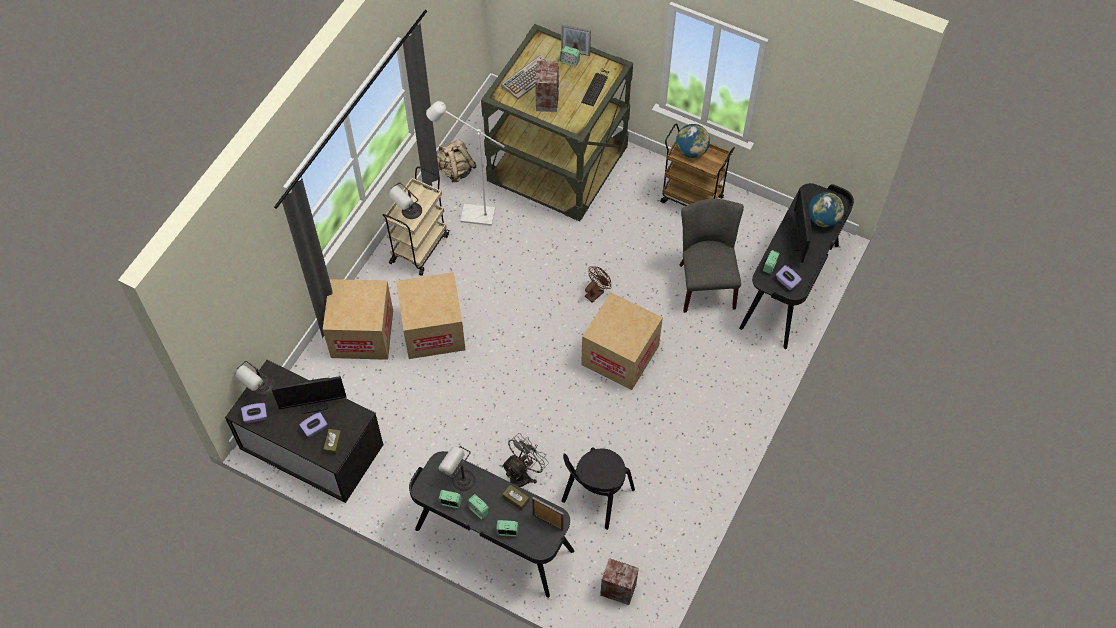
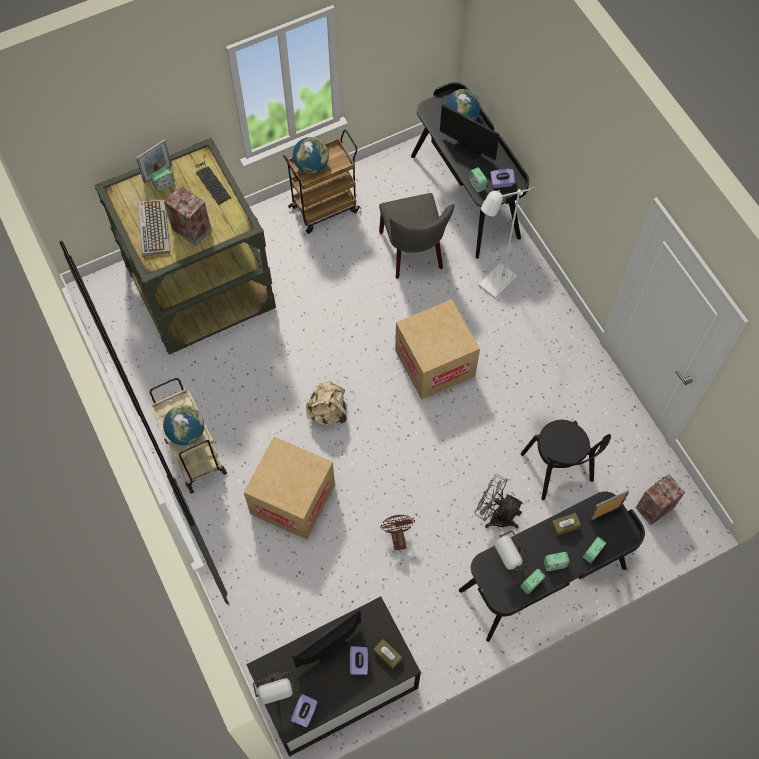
camera: 55 degrees left, 5 degrees up
monitor [272,376,346,414] -> monitor turned 150 degrees counterclockwise [292,608,361,668]
cardboard box [323,279,393,360] -> none
table lamp [389,182,422,219] -> globe [163,405,204,445]
white floor lamp [426,101,505,226] -> white floor lamp moved to [478,187,535,299]
beige backpack [437,139,476,183] -> beige backpack moved to [306,380,346,426]
grey fan [501,433,549,487] -> grey fan turned 45 degrees counterclockwise [474,474,523,528]
brown fan [585,267,611,302] -> brown fan moved to [380,515,415,550]
grey chair [680,199,744,313] -> grey chair turned 135 degrees counterclockwise [379,193,454,279]

